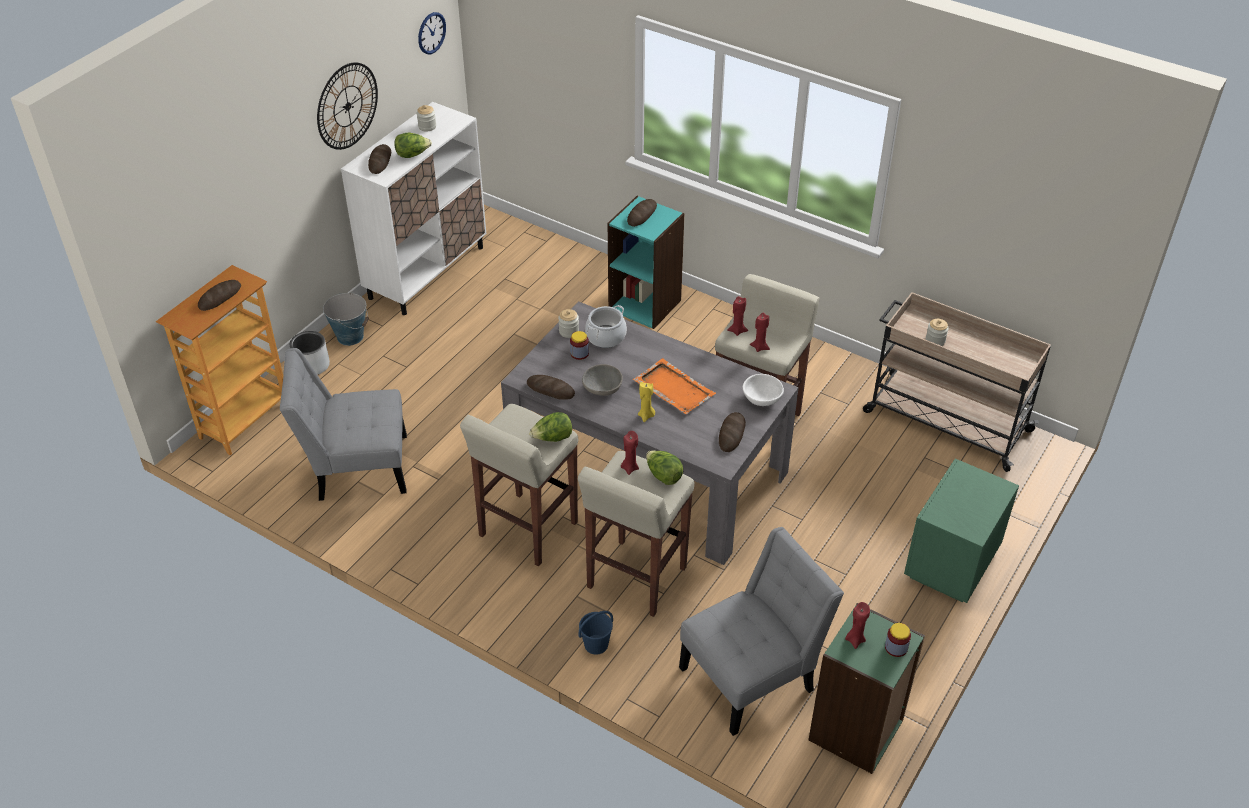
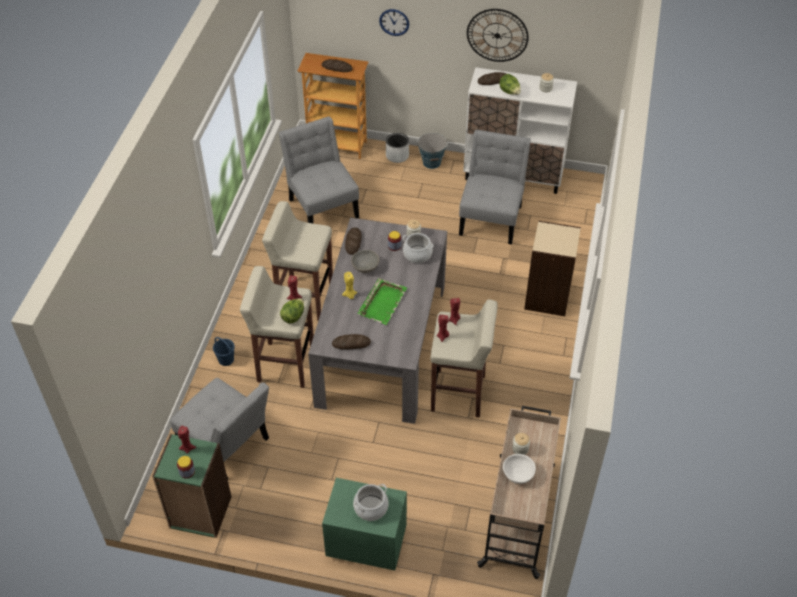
camera: 70 degrees right, 5 degrees up
wall clock [418,12,446,54] -> wall clock moved to [379,9,409,36]
lettuce [529,412,572,442] -> none
turquoise bookcase [608,196,685,329] -> beige bookcase [524,221,581,316]
bread [627,199,657,227] -> none
orange tray [633,358,716,414] -> green tray [357,278,407,325]
white bowl [743,374,784,406] -> white bowl moved to [503,454,536,484]
none -> cooking pot [353,484,388,521]
none -> grey chair [459,130,531,245]

